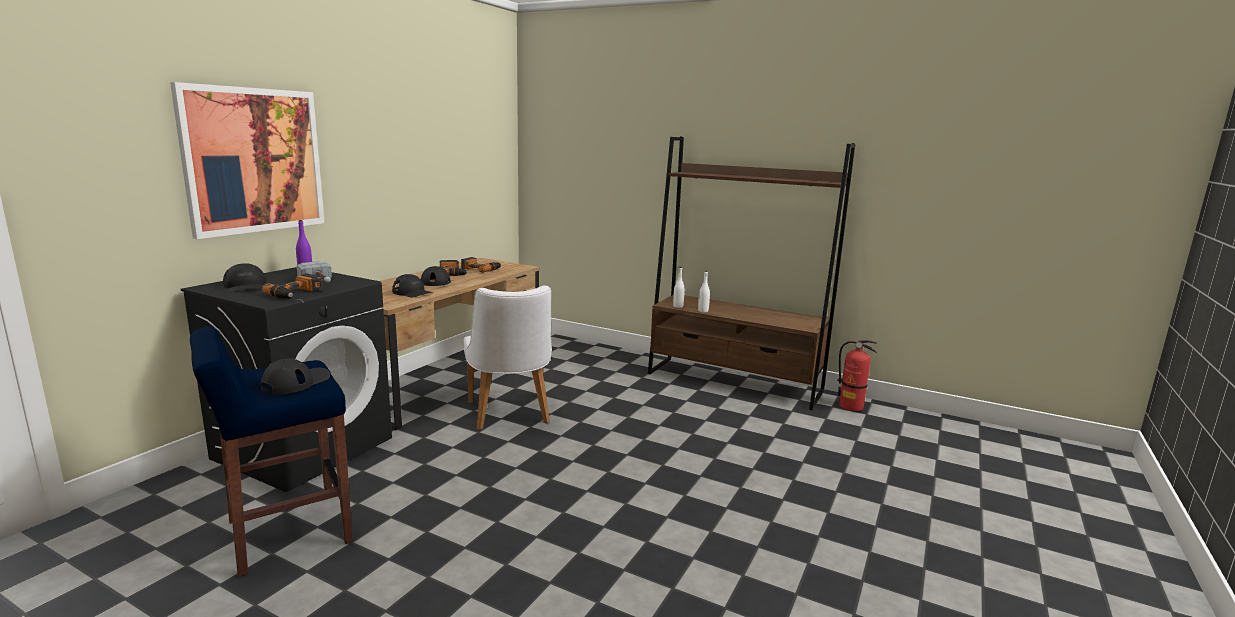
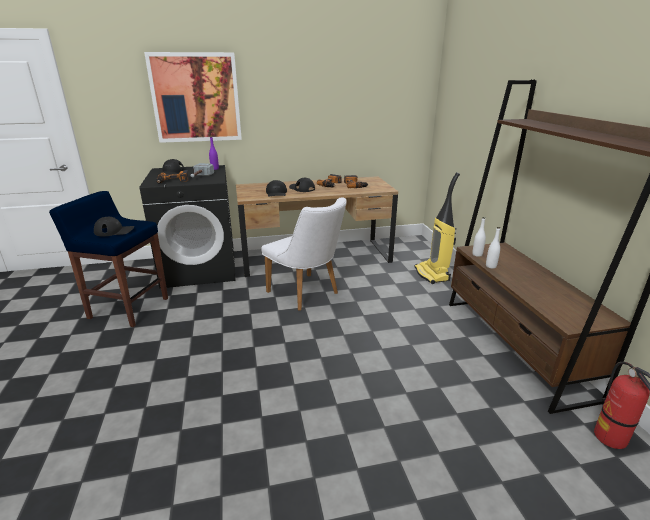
camera: 50 degrees right, 10 degrees up
white chair [464,286,552,430] -> white chair turned 75 degrees counterclockwise [261,197,346,310]
none -> vacuum cleaner [414,172,460,284]

